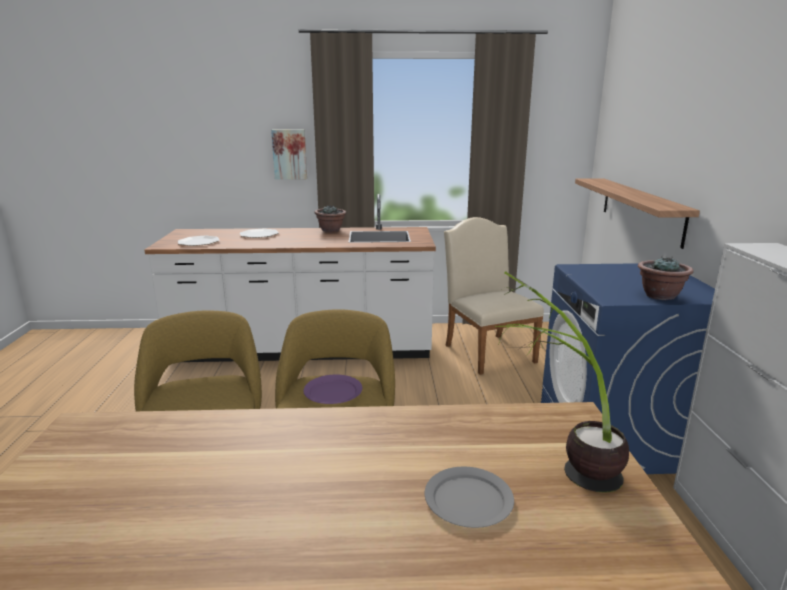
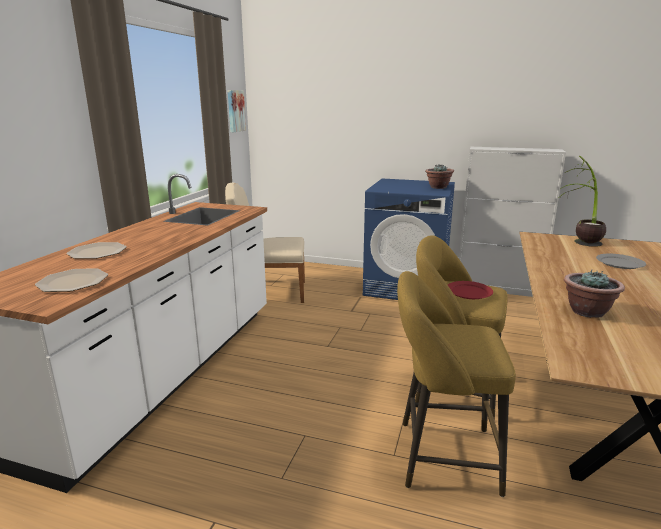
camera: 70 degrees left, 0 degrees up
picture [271,129,307,180] -> picture moved to [228,90,246,132]
purple plate [303,375,362,404] -> red plate [448,281,493,299]
potted plant [315,206,346,232] -> potted plant moved to [564,269,625,318]
shelf [575,178,700,249] -> none

